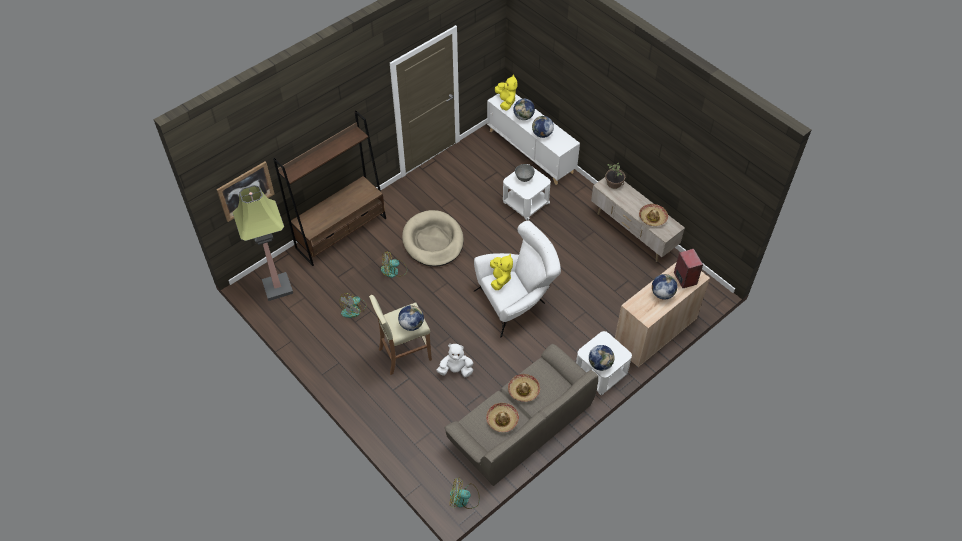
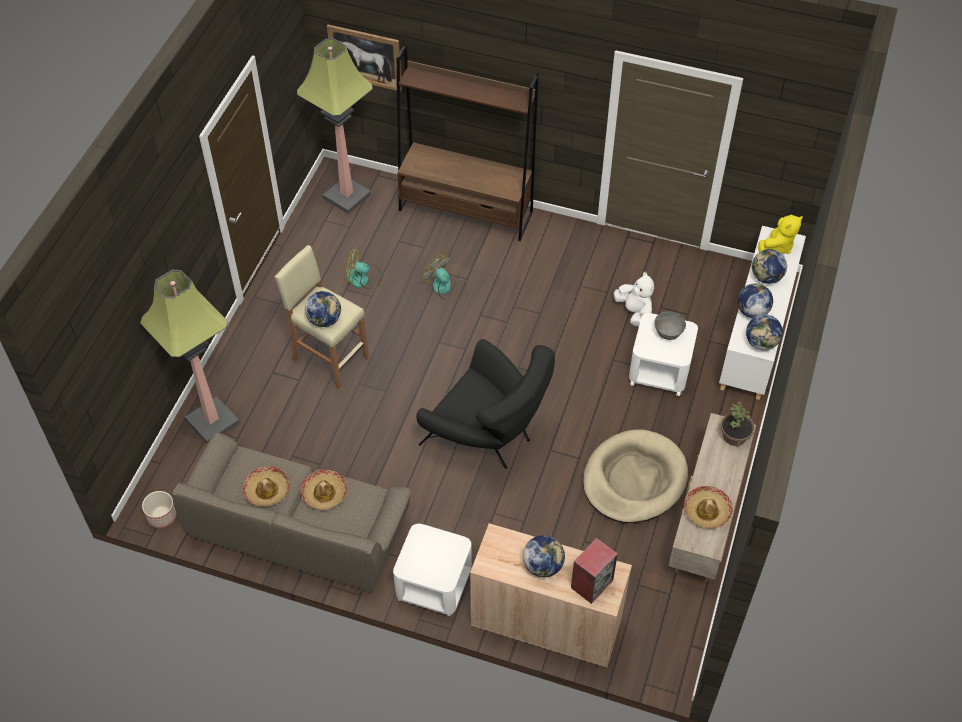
camera: 60 degrees right, 0 degrees up
beige dog bed [402,210,464,267] -> beige dog bed moved to [583,429,688,523]
white plush toy [436,344,473,377] -> white plush toy moved to [614,272,654,327]
fan [450,477,480,509] -> planter [142,491,177,528]
white armchair [474,221,561,338] -> black armchair [416,339,555,469]
yellow plush toy [490,254,513,290] -> none
globe [589,345,615,371] -> globe moved to [746,314,783,350]
none -> floor lamp [140,270,240,444]

